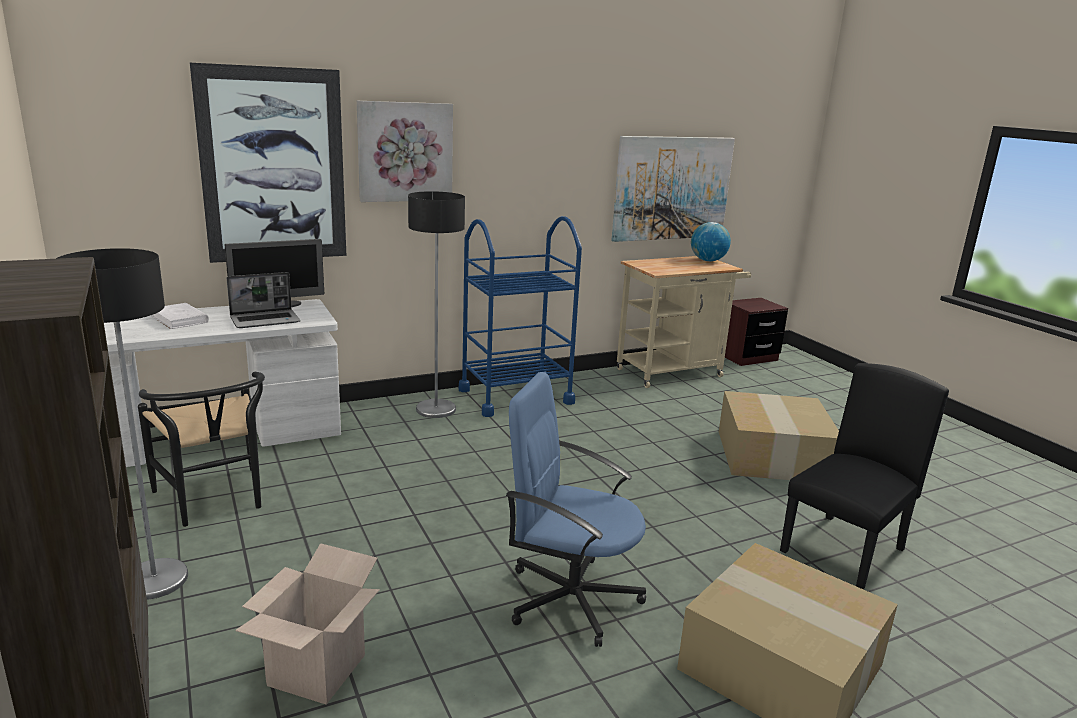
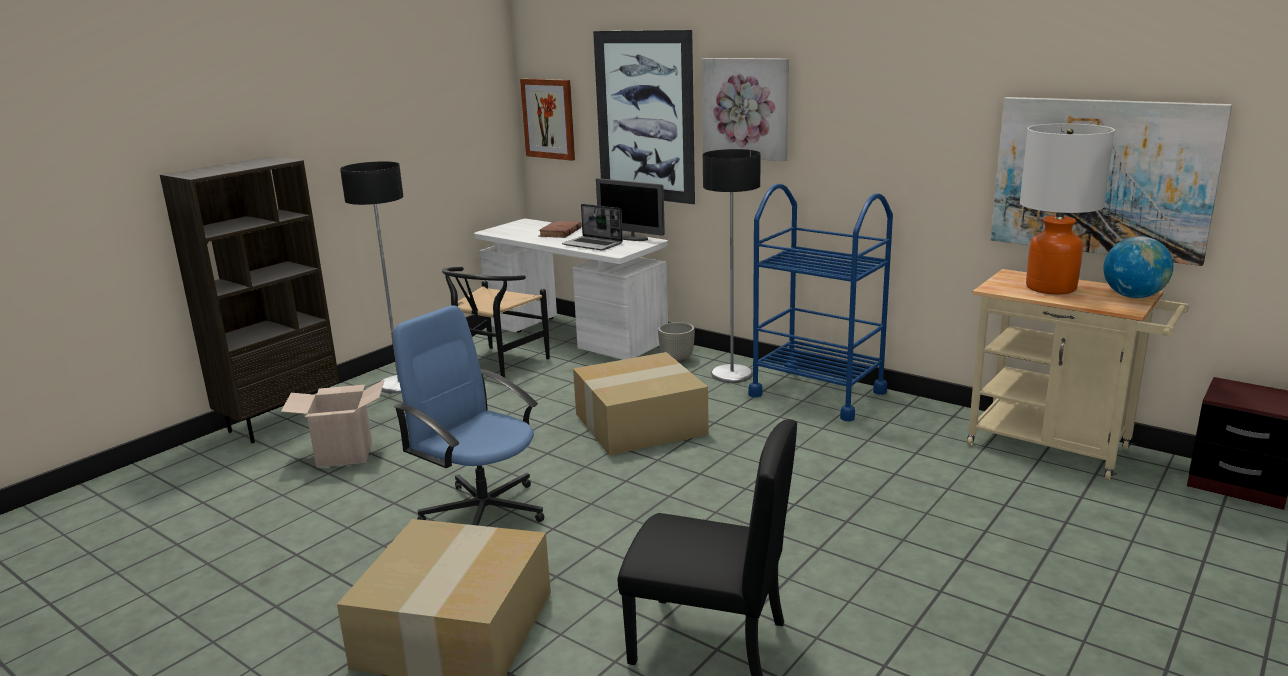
camera: 65 degrees right, 0 degrees up
white book [151,303,209,329] -> brown book [539,221,582,238]
blue office chair [506,372,646,647] -> blue office chair turned 45 degrees counterclockwise [393,305,544,526]
cardboard box [719,391,839,480] -> cardboard box moved to [573,352,709,456]
none -> picture [520,79,575,161]
none -> grey planter [658,322,695,363]
none -> table lamp [1020,124,1115,294]

